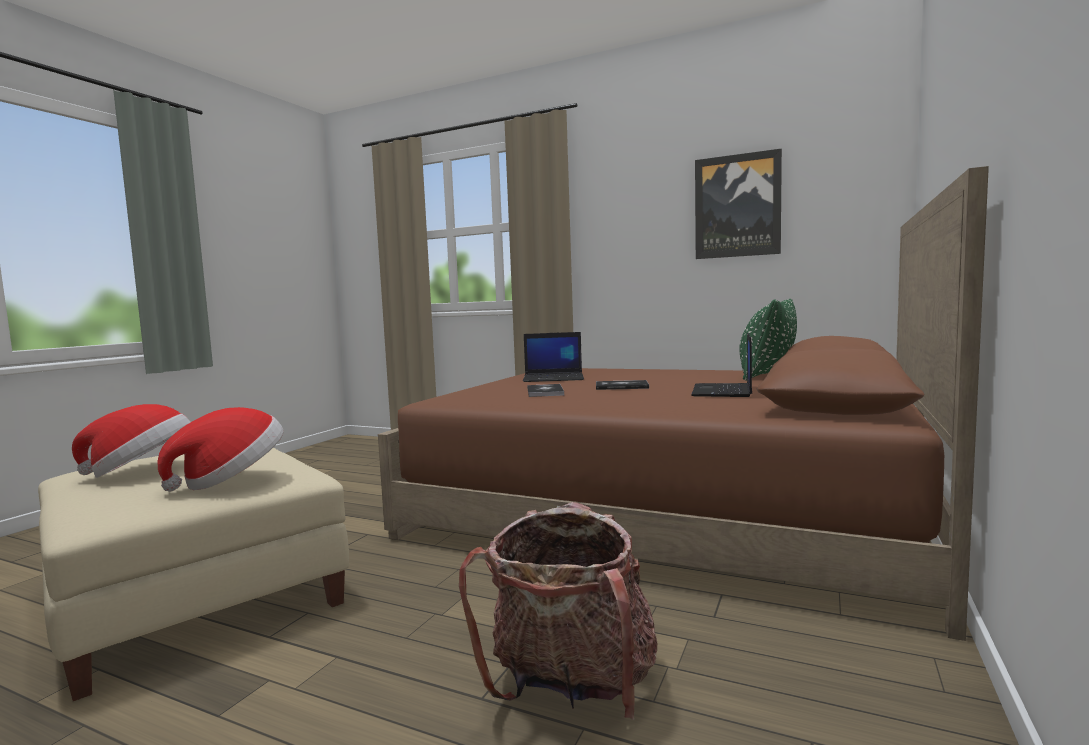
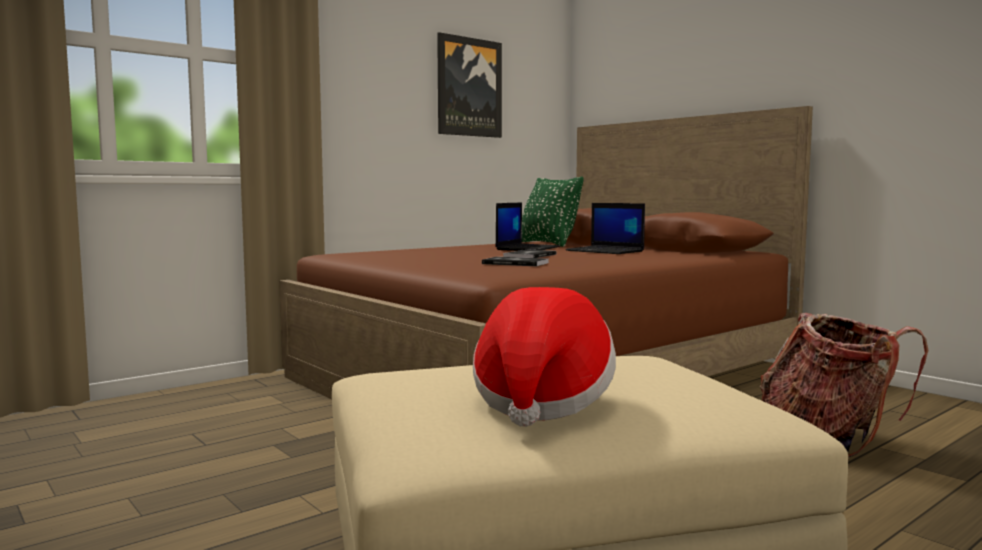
camera: 65 degrees left, 0 degrees up
hat [157,407,283,492] -> none
laptop [523,332,584,382] -> laptop moved to [495,202,560,251]

